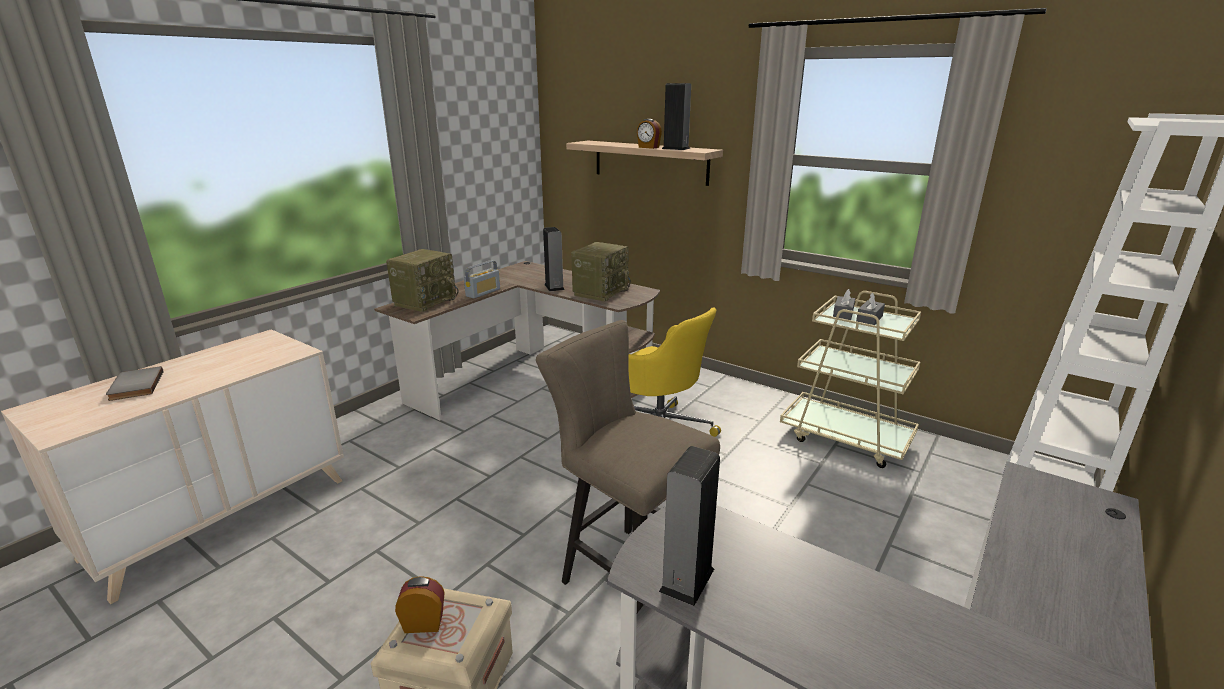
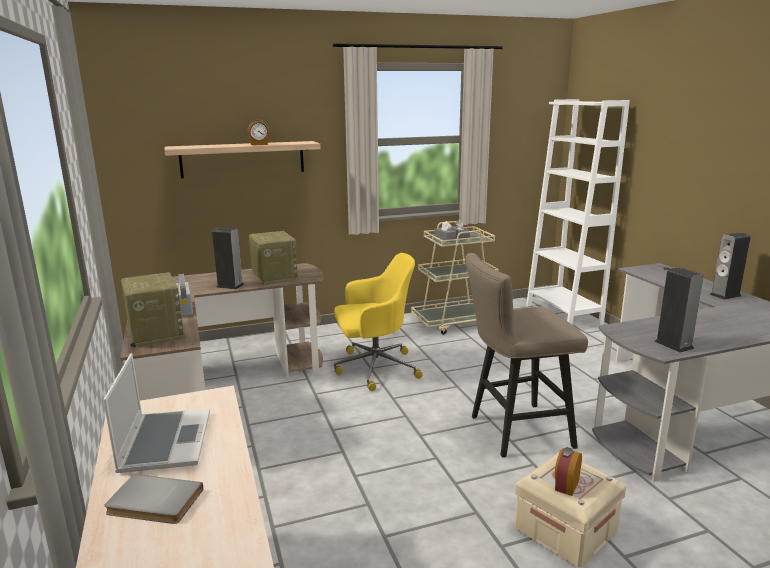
camera: 55 degrees left, 5 degrees down
speaker [662,83,691,150] -> speaker moved to [710,232,751,300]
none -> laptop [103,353,210,473]

